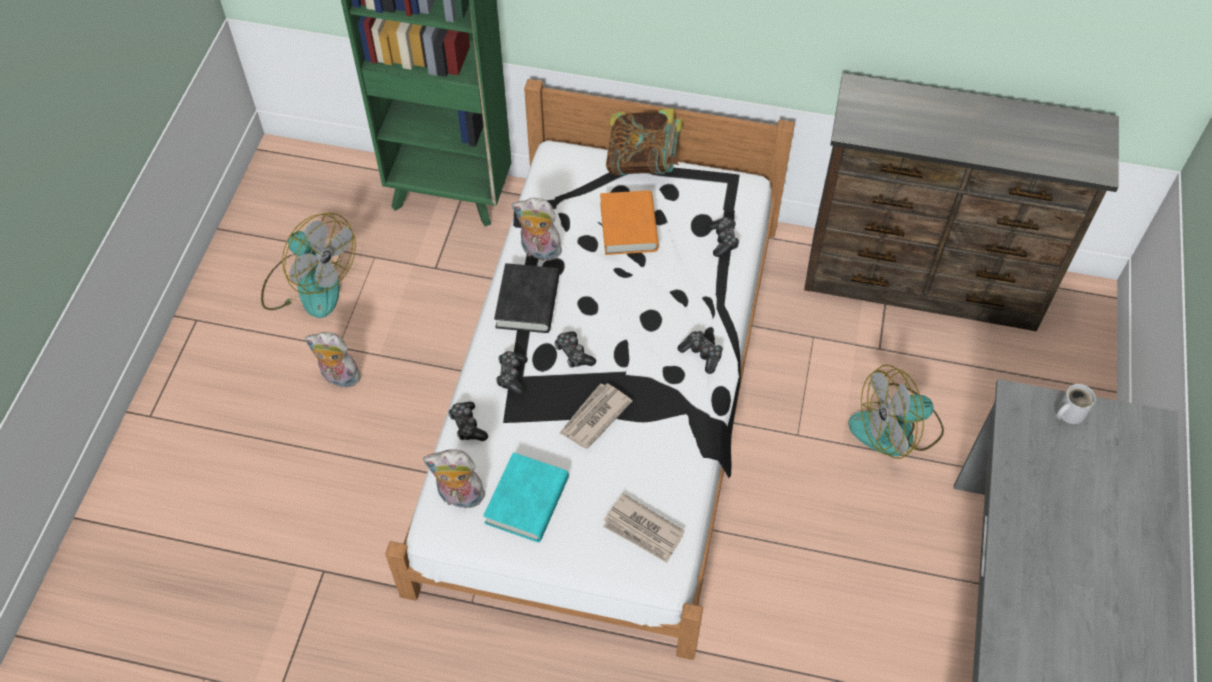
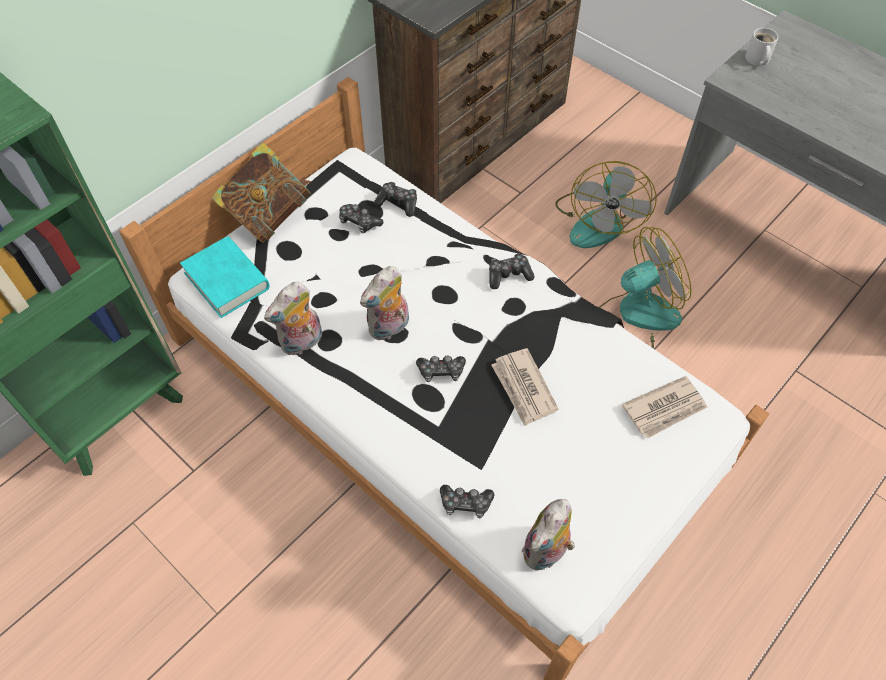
camera: 60 degrees left, 0 degrees up
fan [261,213,356,318] -> fan moved to [599,227,692,349]
plush toy [305,332,363,388] -> plush toy moved to [360,266,409,340]
turquoise book [483,452,569,542] -> turquoise book moved to [180,237,270,318]
black book [494,263,559,333] -> none
game controller [496,351,528,395] -> game controller moved to [339,204,383,233]
orange book [600,190,659,255] -> none

